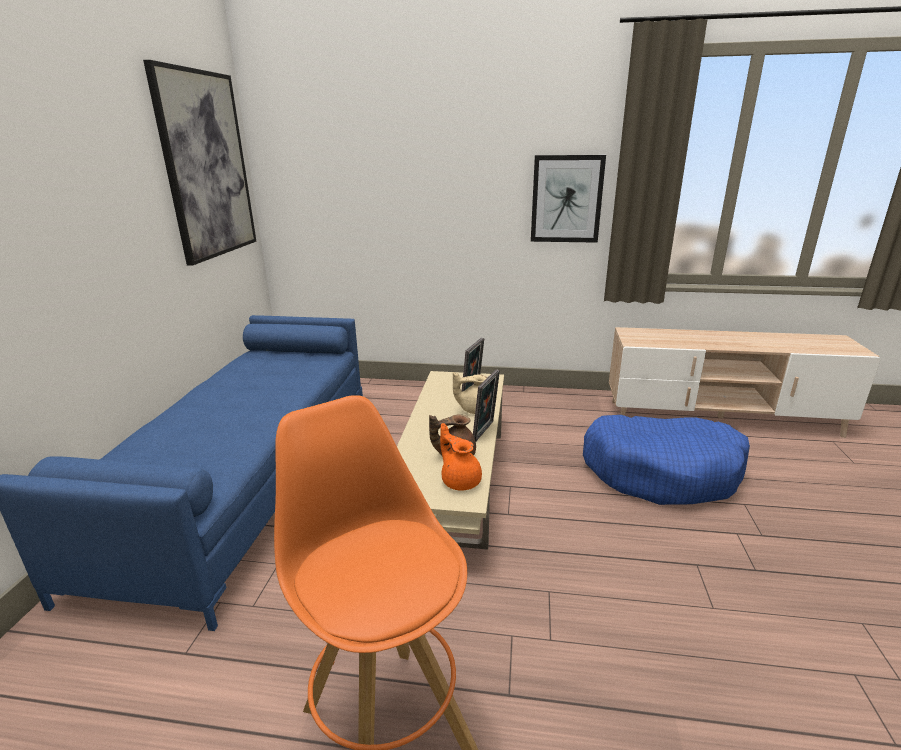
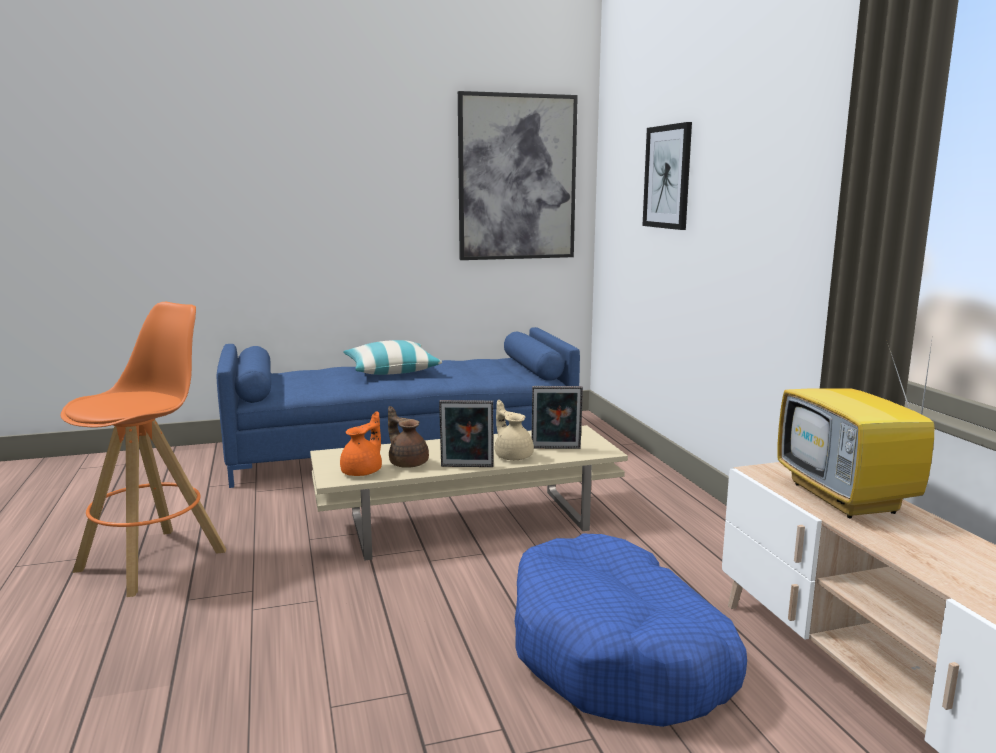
camera: 65 degrees right, 10 degrees down
picture [531,155,606,243] -> picture moved to [642,122,692,230]
none -> pillow [343,340,442,375]
none -> television [777,335,934,518]

